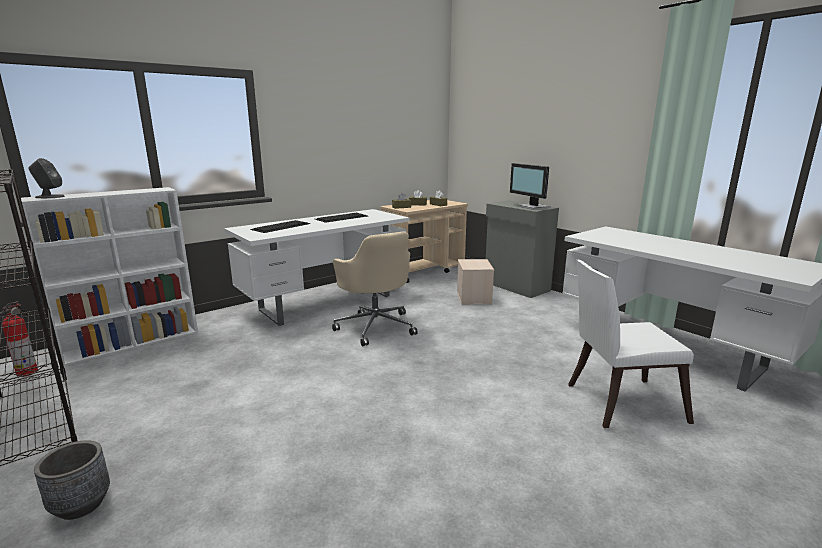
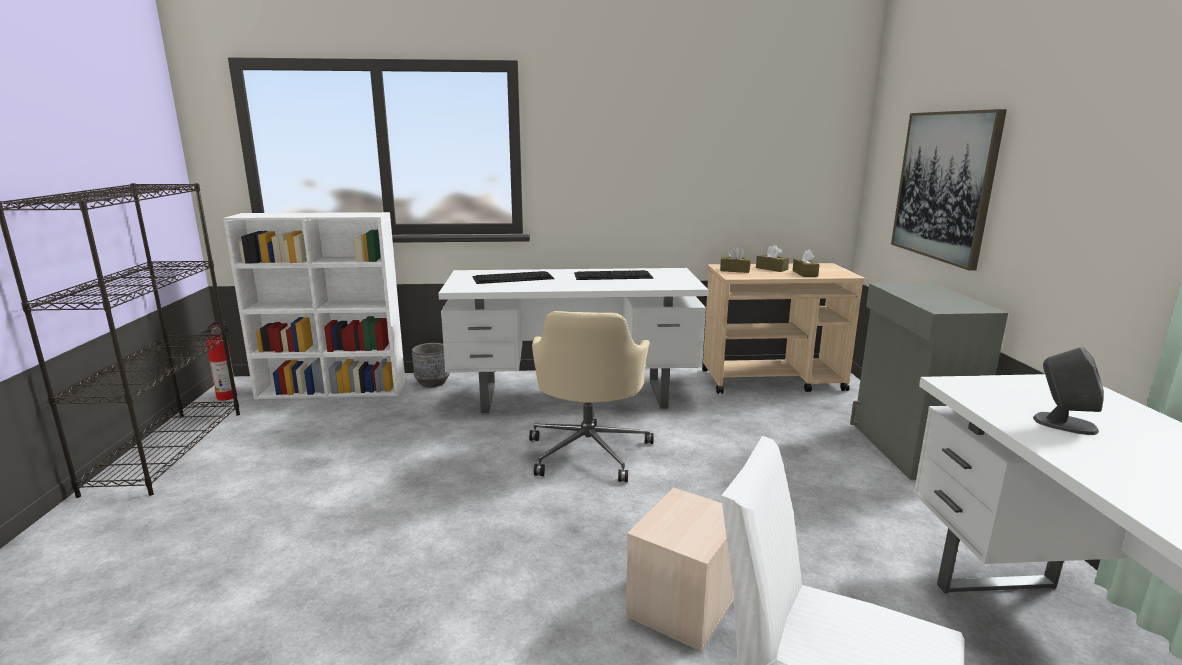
camera: 35 degrees right, 0 degrees up
grey speaker [28,158,65,198] -> grey speaker moved to [1033,347,1104,435]
grey planter [34,440,110,520] -> grey planter moved to [412,343,450,387]
beige storage box [457,259,494,305] -> beige storage box moved to [625,487,734,651]
monitor [510,163,550,210] -> none
none -> picture [891,109,1007,270]

